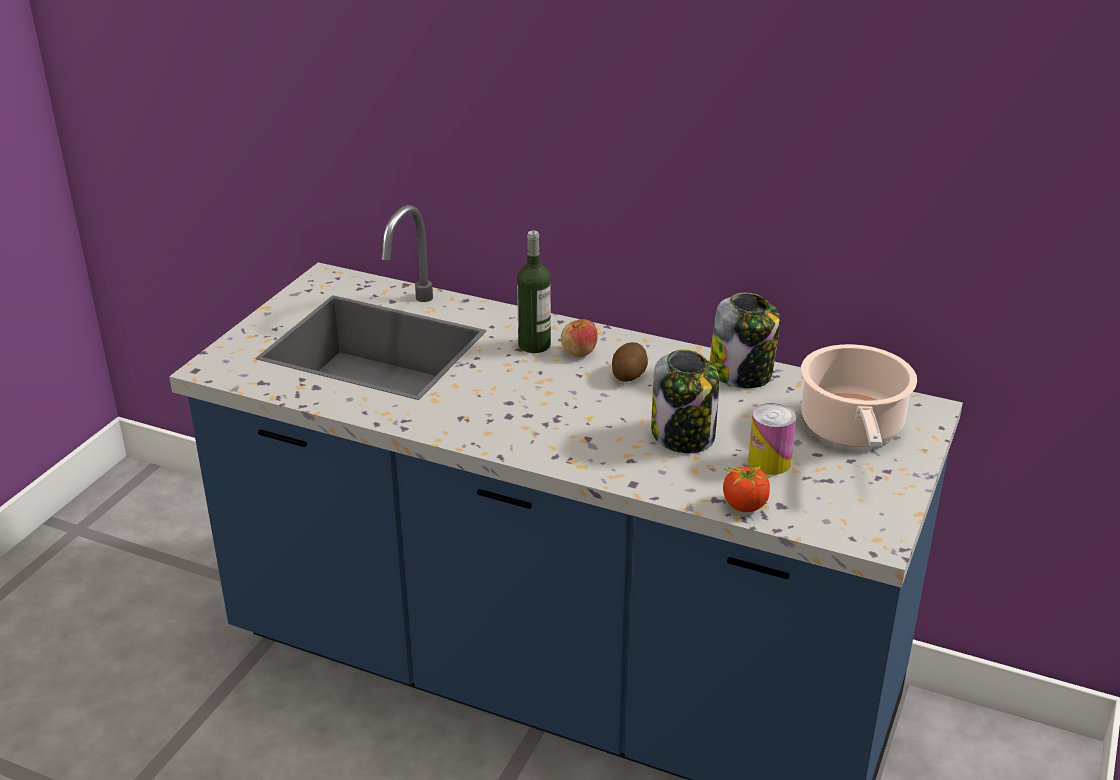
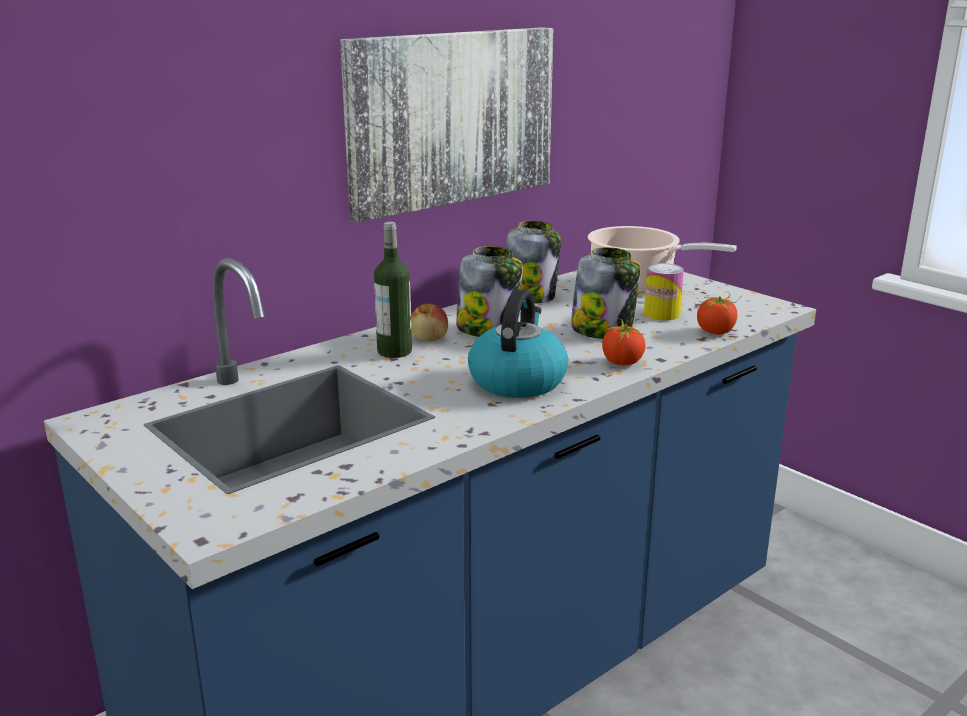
camera: 65 degrees left, 10 degrees down
potato [612,342,648,382] -> jar [456,246,523,337]
none -> picture [340,27,553,222]
none -> kettle [468,289,568,398]
none -> tomato [602,318,646,365]

